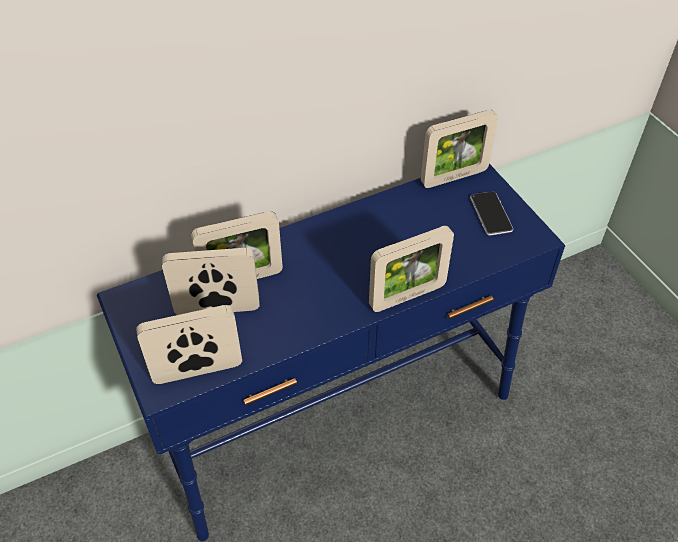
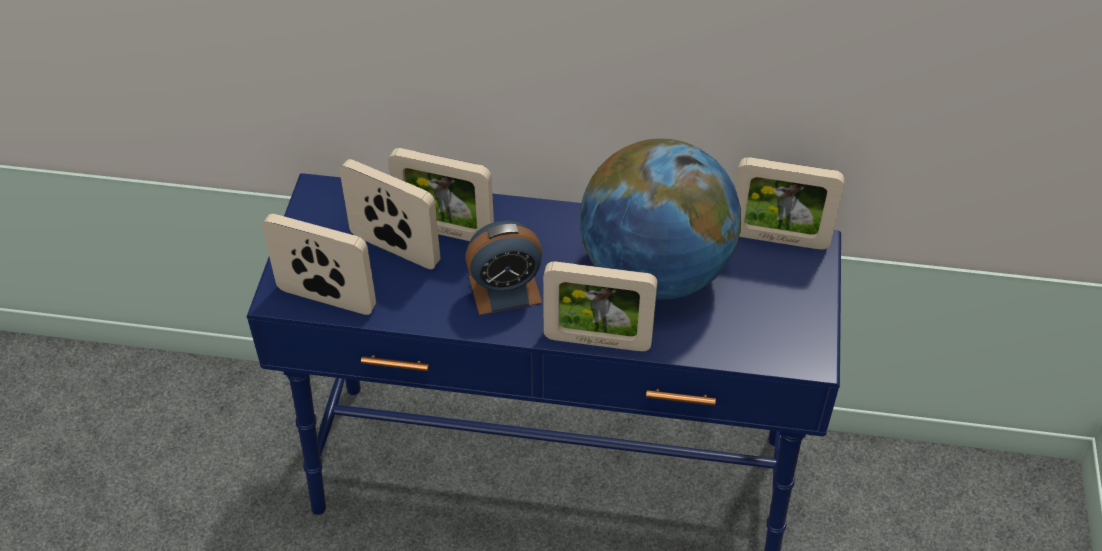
camera: 35 degrees right, 0 degrees up
phone [470,191,513,236] -> none
none -> alarm clock [465,220,543,315]
none -> globe [580,138,741,300]

